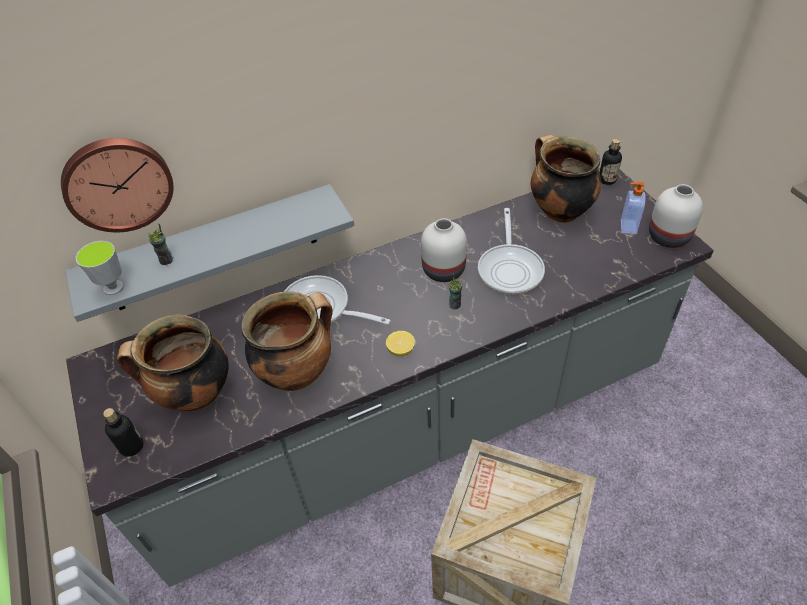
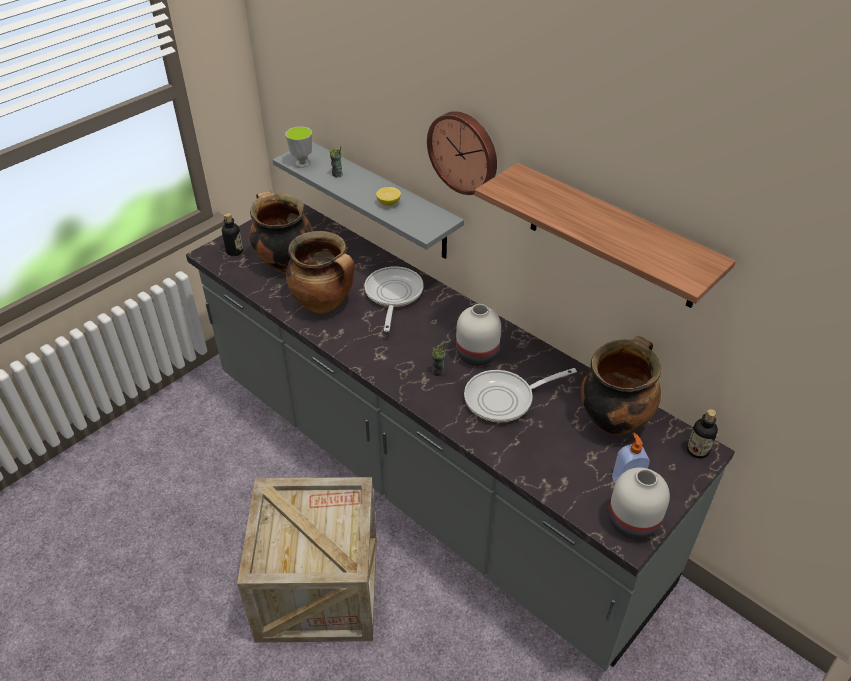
camera: 65 degrees right, 5 degrees down
wall clock [61,138,174,232] -> wall clock moved to [427,111,497,195]
lemon [386,331,415,356] -> lemon moved to [376,187,401,206]
none -> shelf [475,163,736,308]

